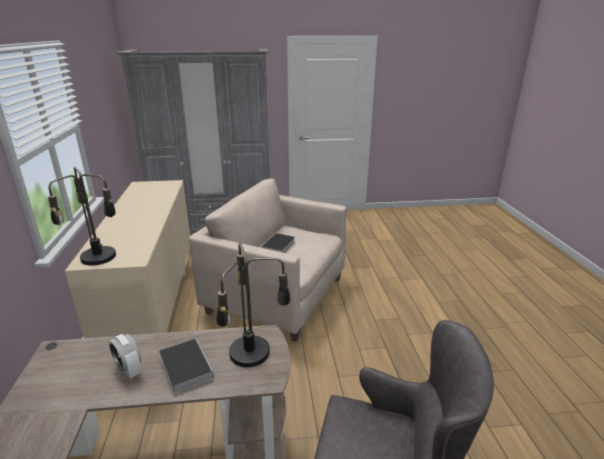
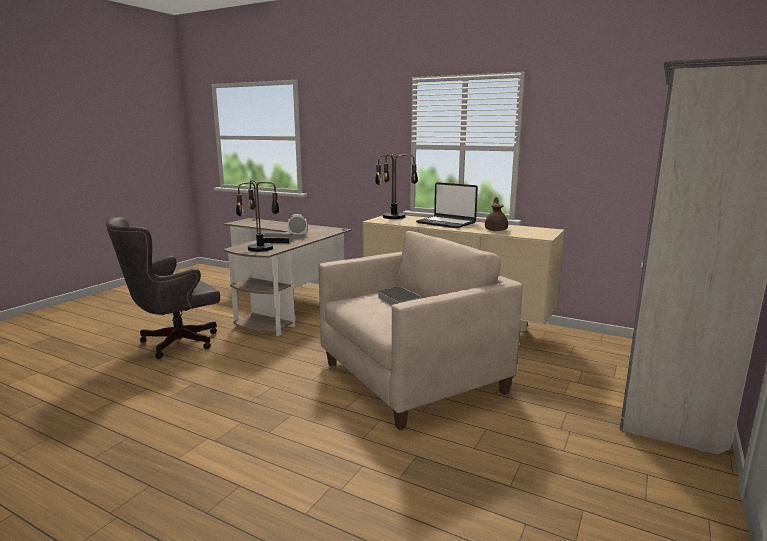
camera: 125 degrees right, 10 degrees down
none -> laptop [416,182,478,228]
none -> brown teapot [485,197,508,231]

